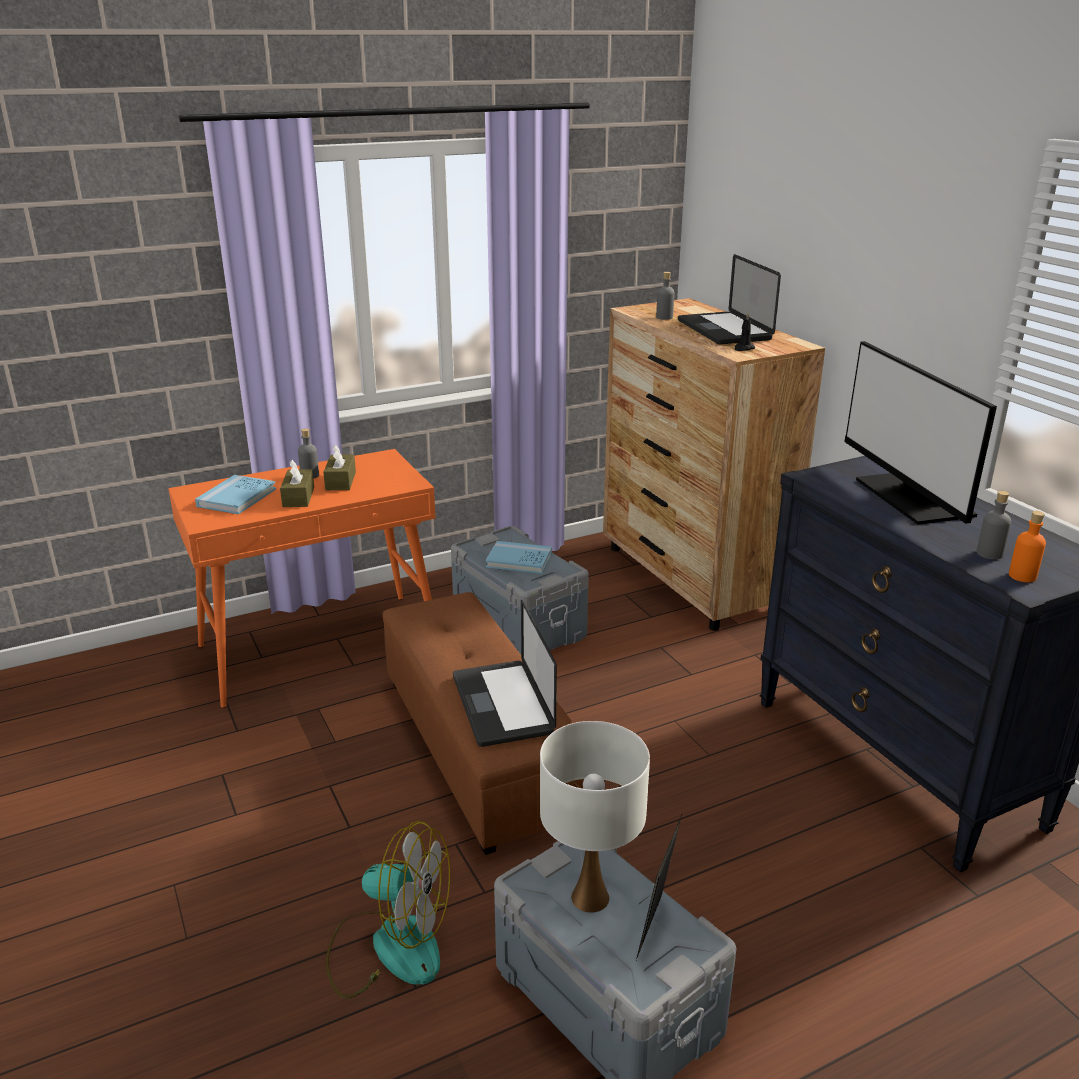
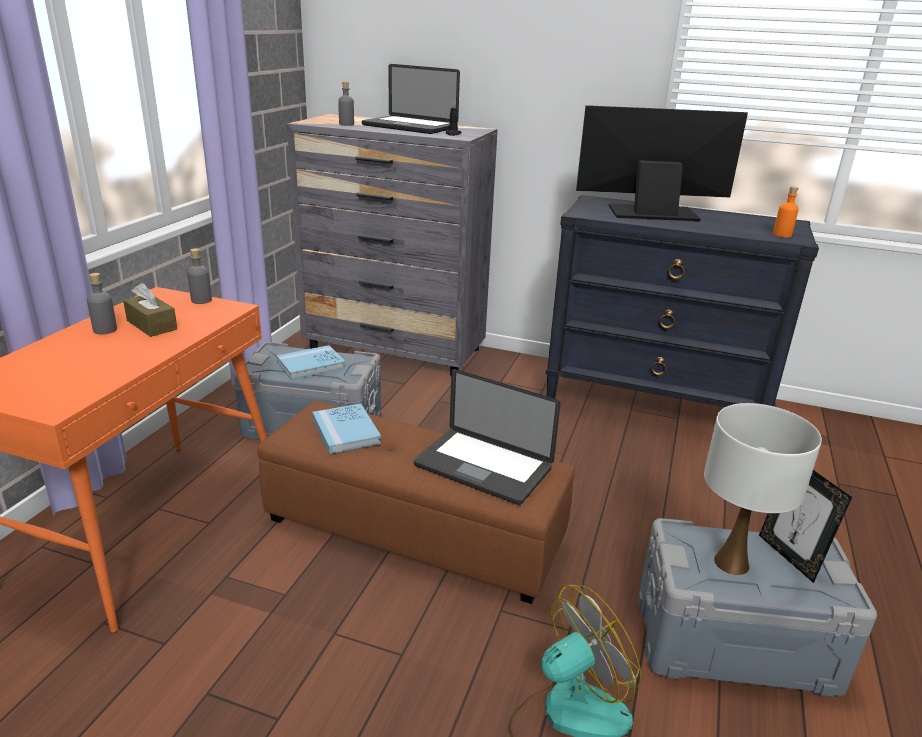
camera: 45 degrees left, 0 degrees up
blue book [195,475,276,514] -> blue book moved to [312,404,381,454]
brown tissue box [280,460,314,507] -> none
brown dresser [603,298,825,631] -> grey dresser [287,114,497,376]
monitor [844,341,997,525] -> monitor turned 150 degrees clockwise [576,105,748,221]
grey bottle [977,491,1011,560] -> grey bottle moved to [187,248,212,304]

